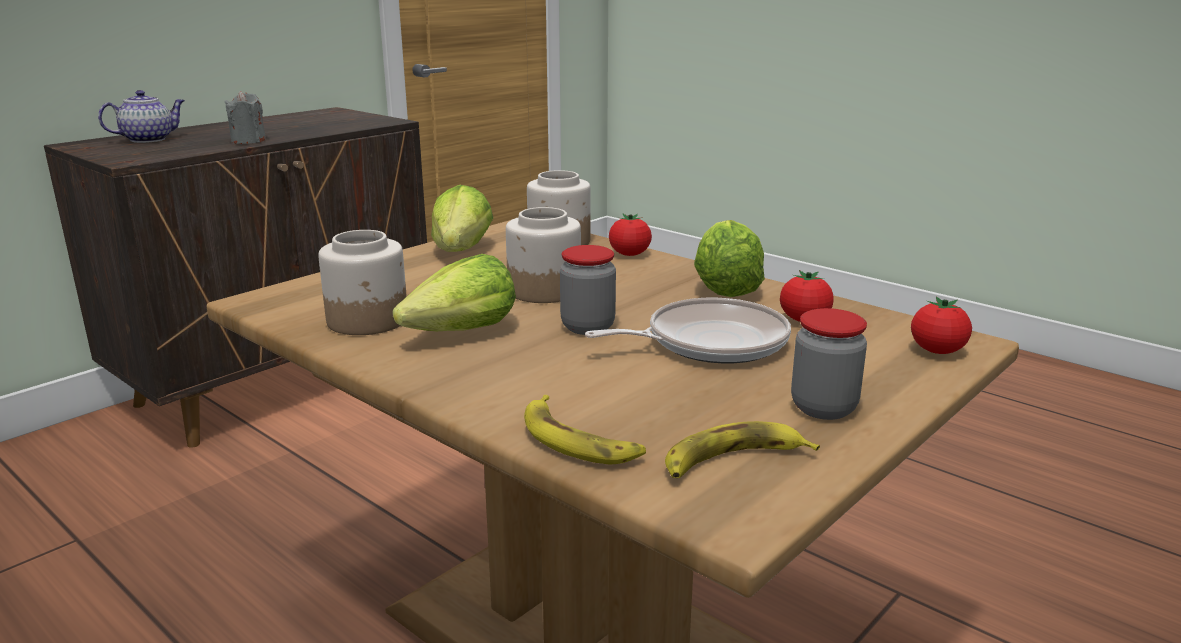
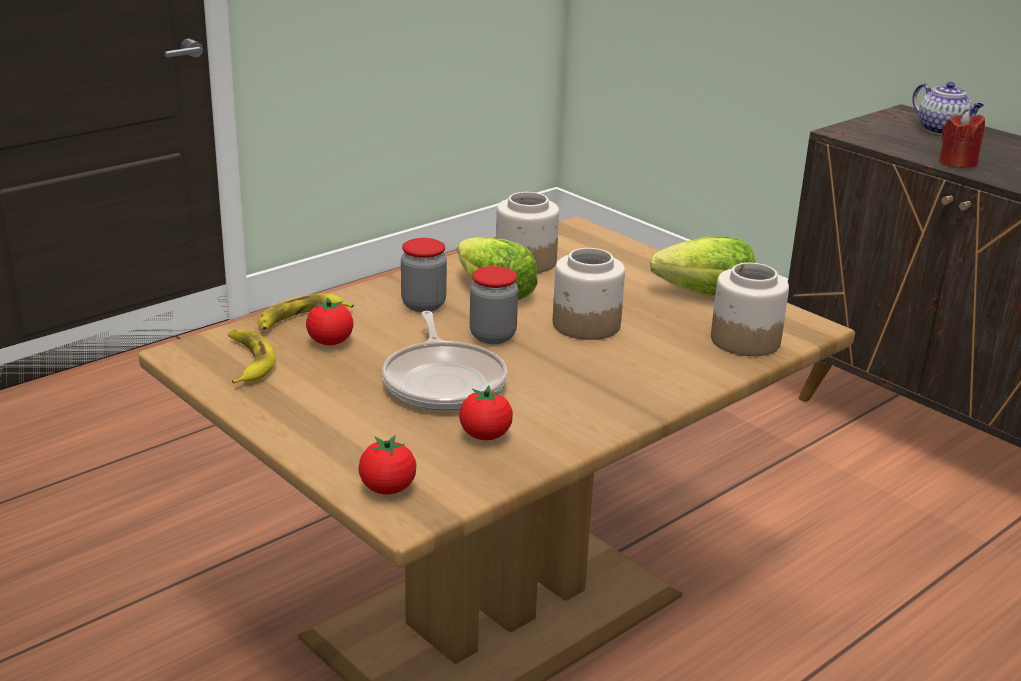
camera: 95 degrees right, 5 degrees up
grey candle [224,91,266,144] -> red candle [939,111,985,168]
tomato [609,213,652,256] -> tomato moved to [306,298,354,345]
lettuce [694,220,765,297] -> none
jar [791,308,867,420] -> jar moved to [401,238,447,312]

